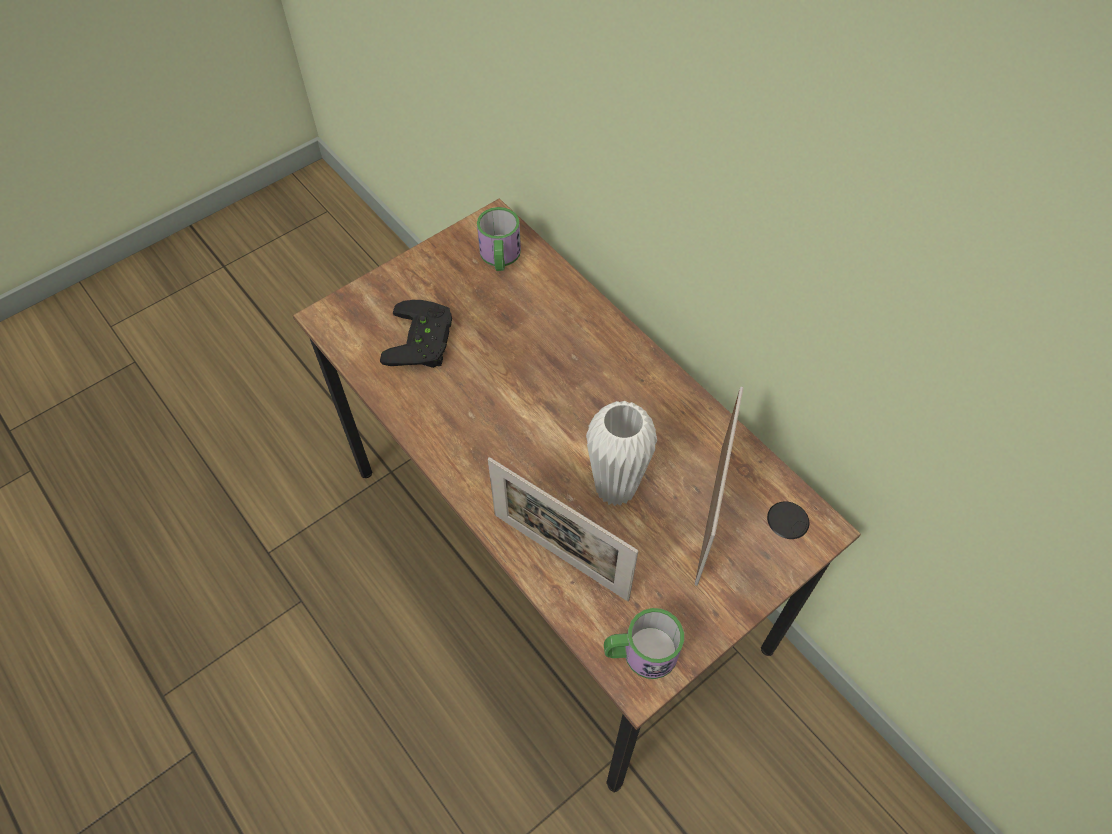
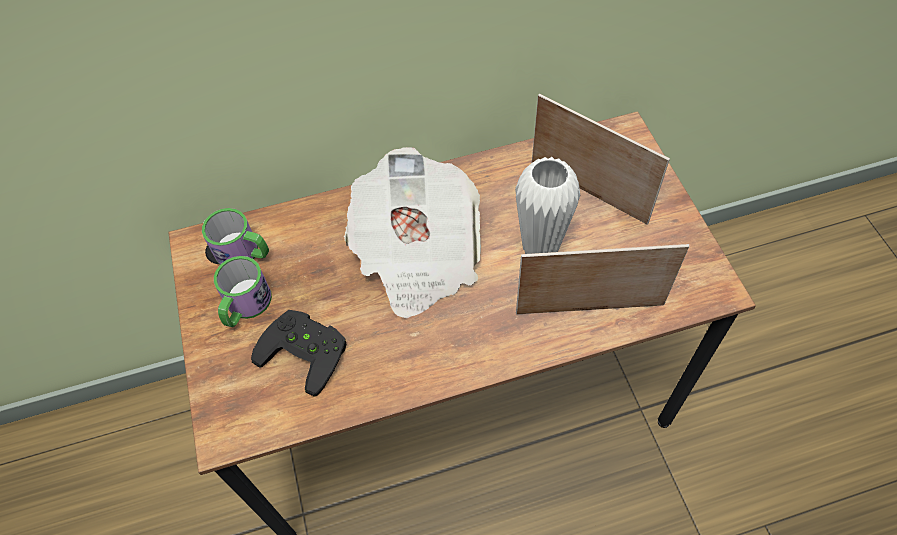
camera: 65 degrees left, 0 degrees up
picture frame [488,457,638,601] -> picture frame turned 150 degrees counterclockwise [516,244,689,314]
mug [604,608,684,679] -> mug moved to [214,256,272,328]
none -> newspaper [344,147,481,319]

